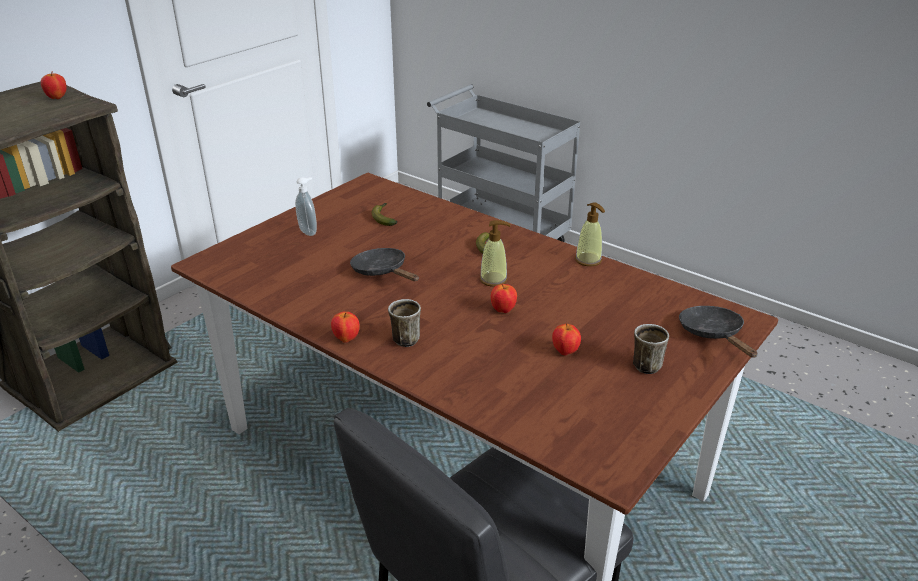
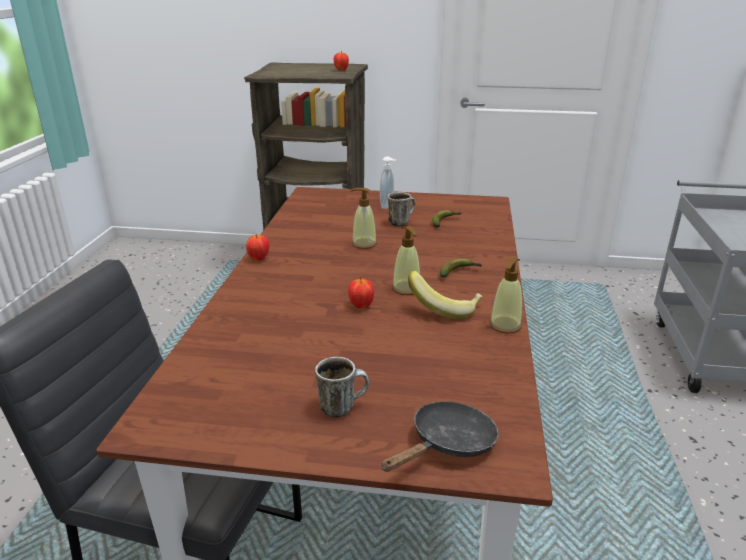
camera: 60 degrees right, 5 degrees down
black frying pan [350,248,419,281] -> soap dispenser [350,188,377,249]
mug [388,299,421,347] -> mug moved to [388,192,416,226]
apple [552,323,581,356] -> none
none -> banana [408,271,483,319]

